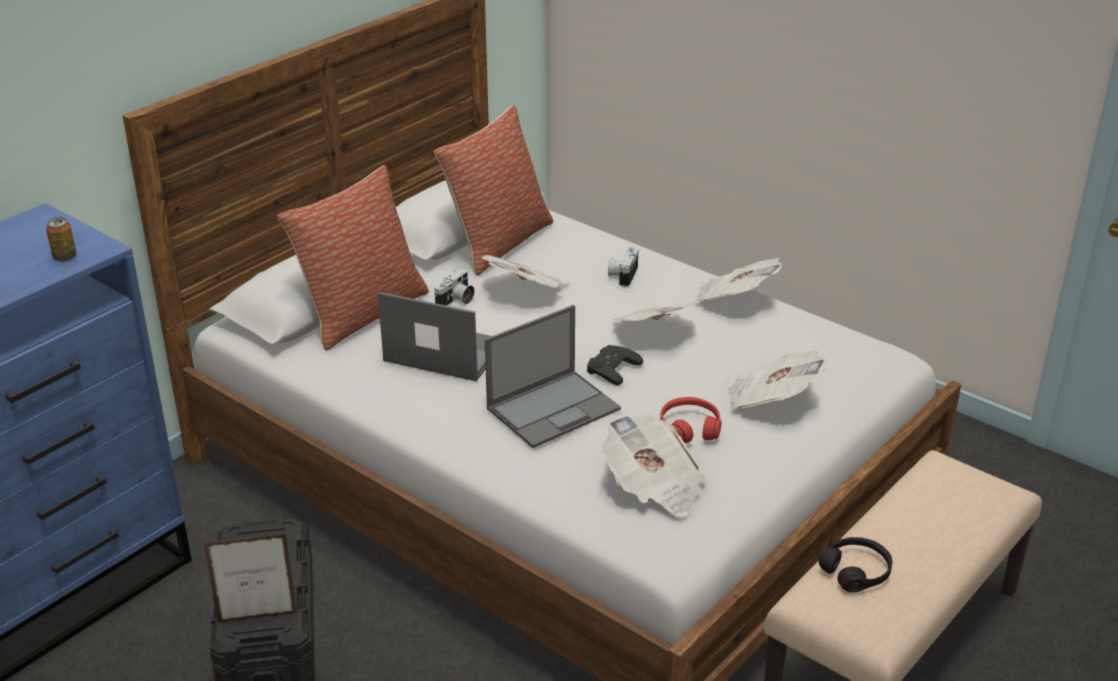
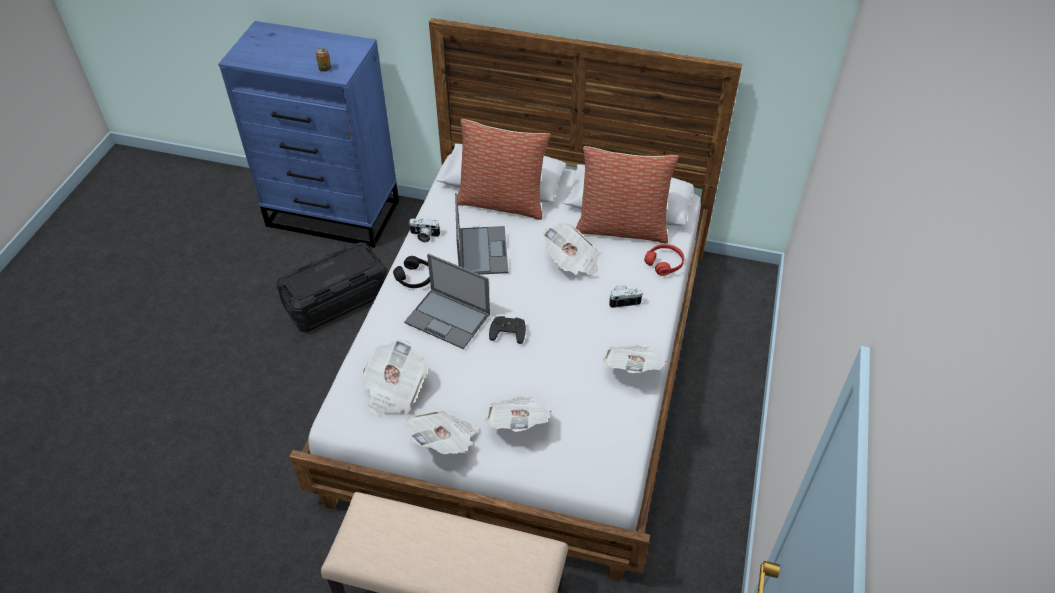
camera: 65 degrees right, 15 degrees up
picture frame [204,534,297,623] -> none
camera [434,268,475,306] -> camera moved to [409,219,440,242]
newspaper [615,303,700,321] -> newspaper moved to [405,411,479,454]
red headphones [660,397,722,443] -> red headphones moved to [644,244,684,276]
black headphones [819,537,892,593] -> black headphones moved to [393,256,430,288]

